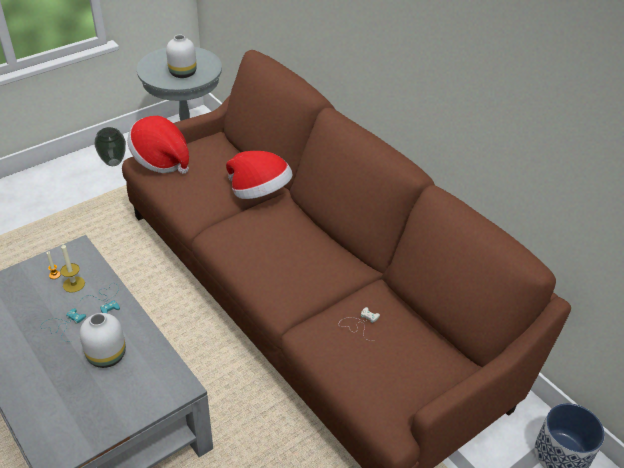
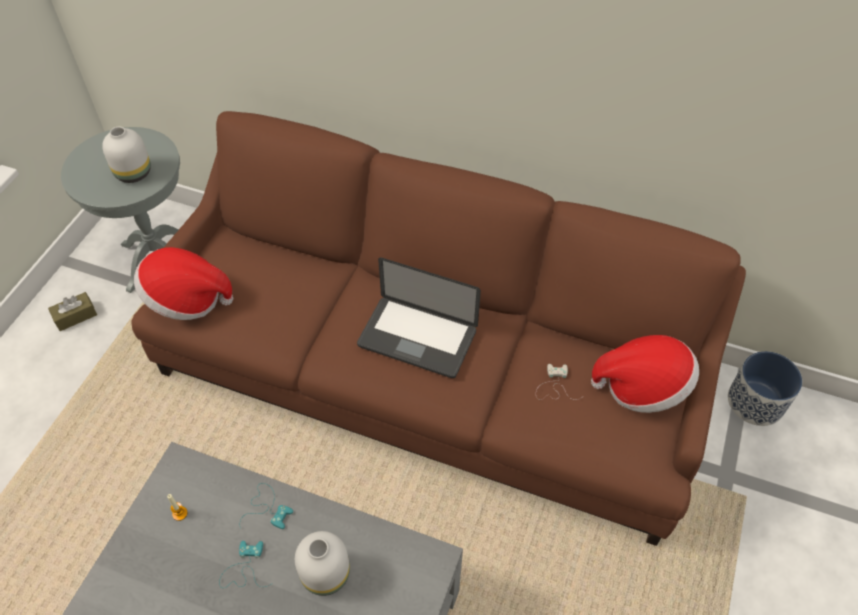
camera: 30 degrees left, 10 degrees up
candle [60,243,85,292] -> none
vase [94,127,126,166] -> brown tissue box [48,292,97,331]
hat [226,151,293,199] -> hat moved to [591,335,699,413]
none -> laptop [357,257,481,378]

